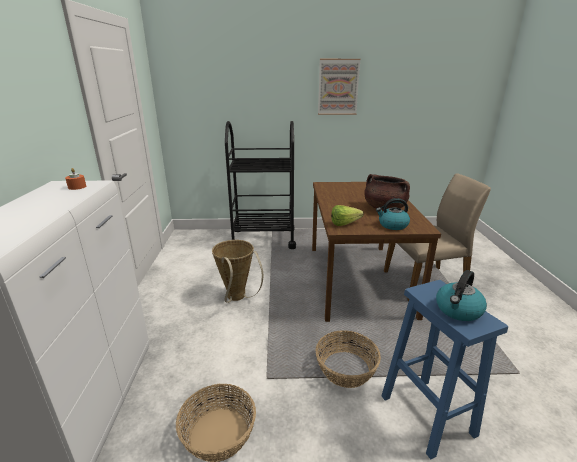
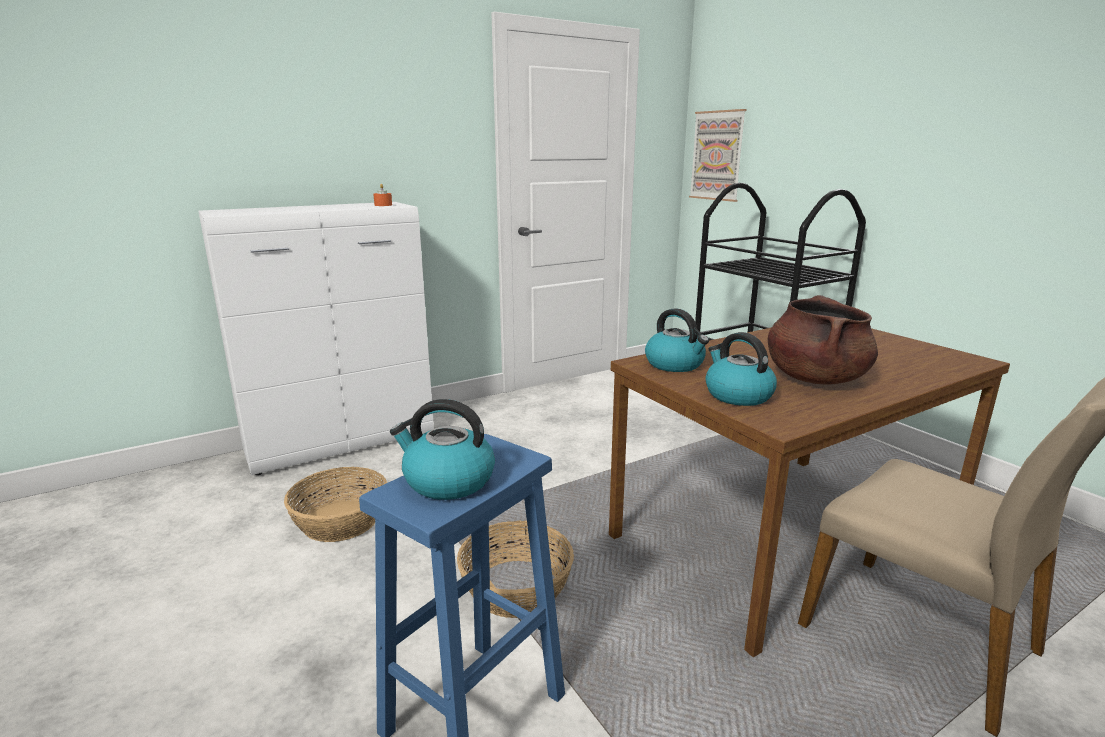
camera: 60 degrees right, 5 degrees down
basket [212,240,263,303] -> none
picture [318,59,361,115] -> picture moved to [689,109,746,202]
lettuce [331,205,364,226] -> kettle [645,308,709,372]

